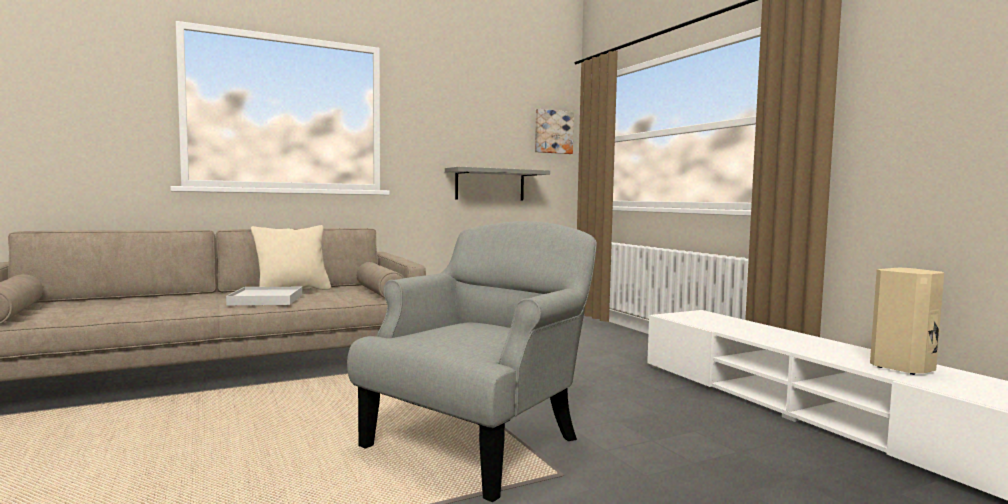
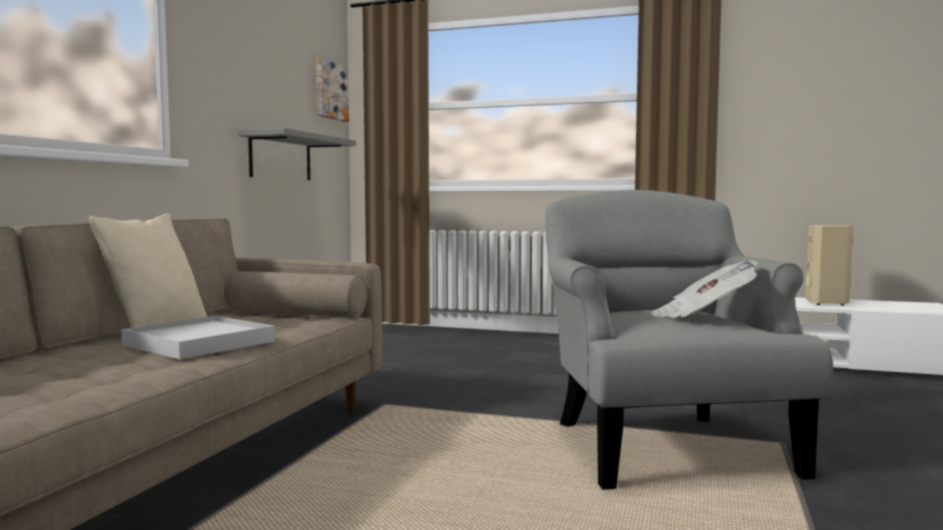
camera: 45 degrees left, 0 degrees up
none -> newspaper [651,261,759,318]

